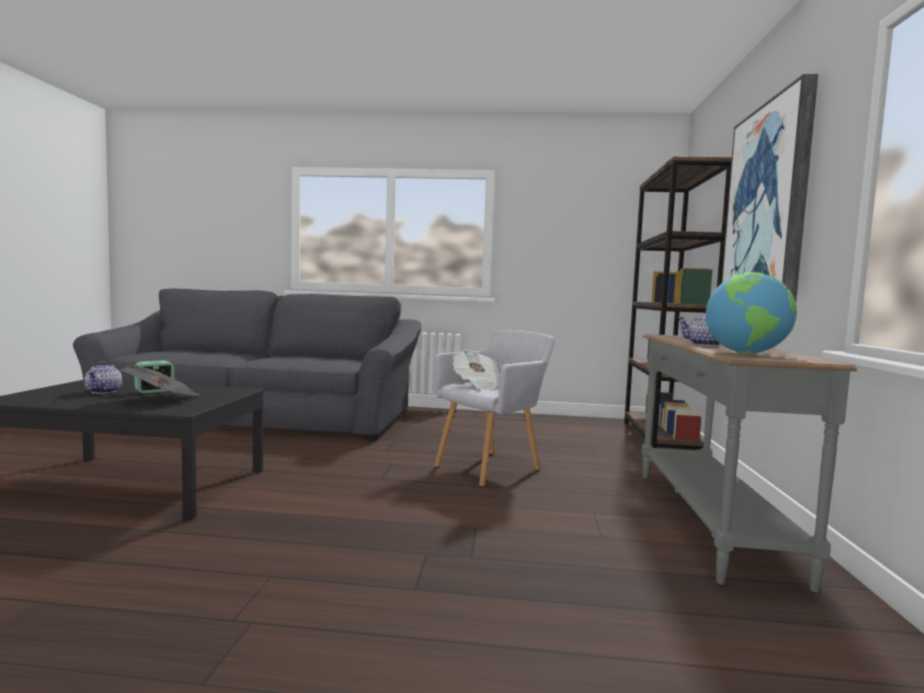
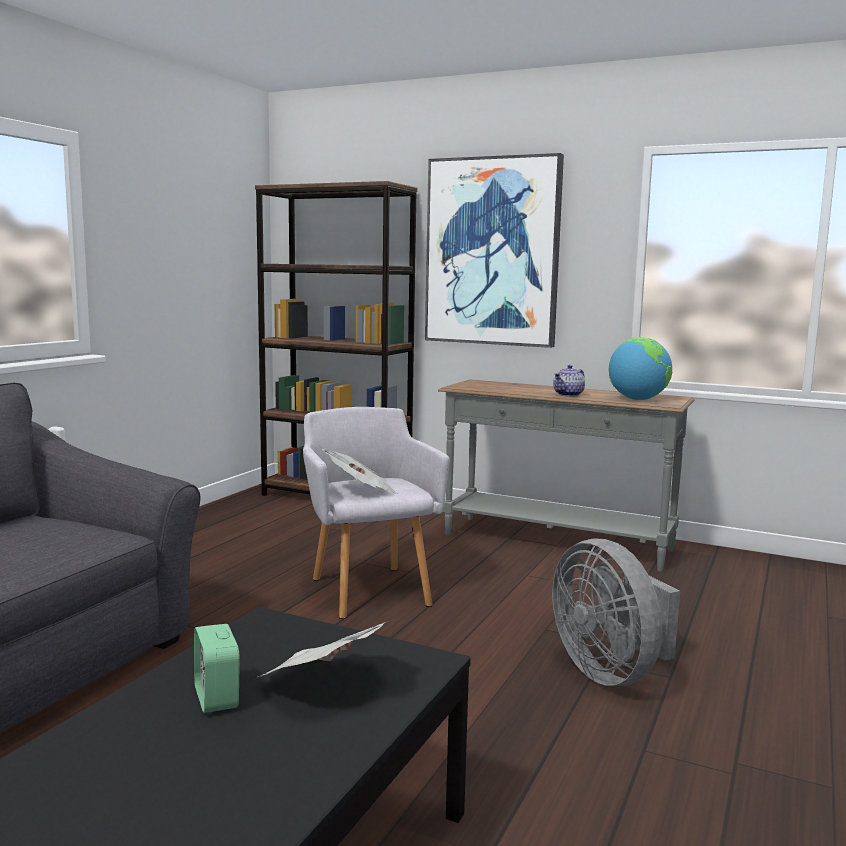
camera: 70 degrees left, 5 degrees up
teapot [84,361,122,394] -> none
none -> grey fan [552,539,680,686]

